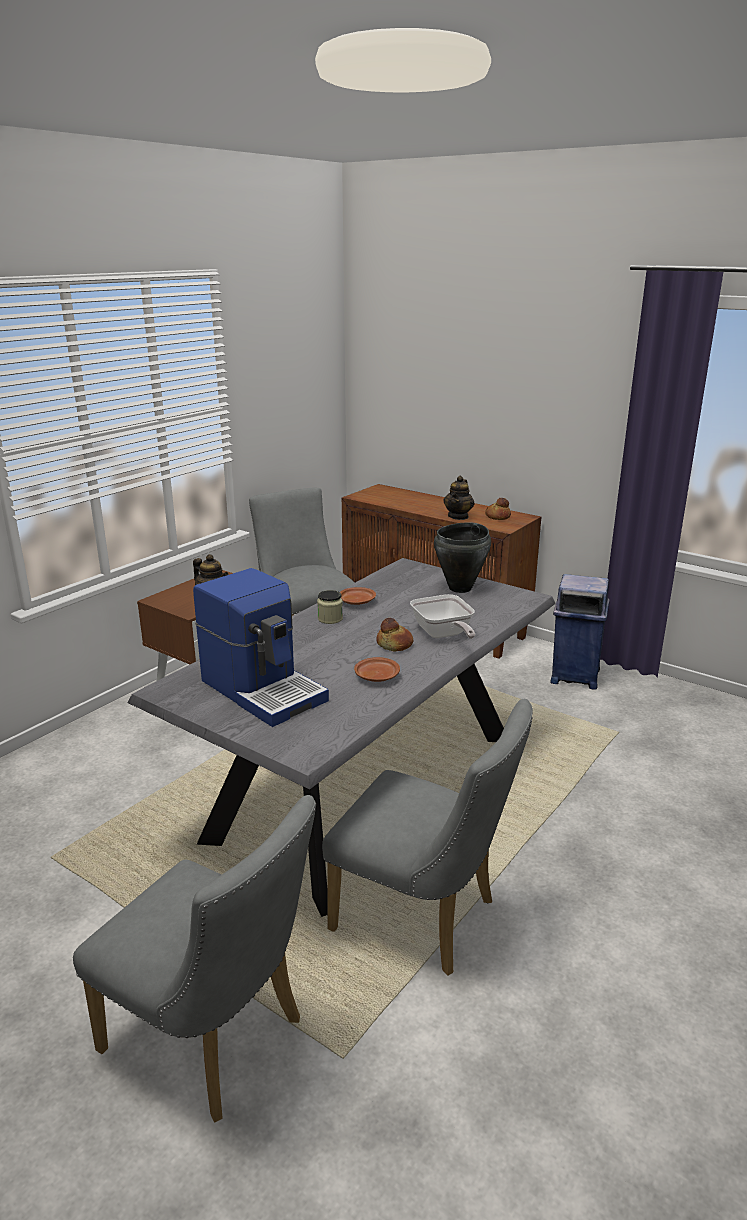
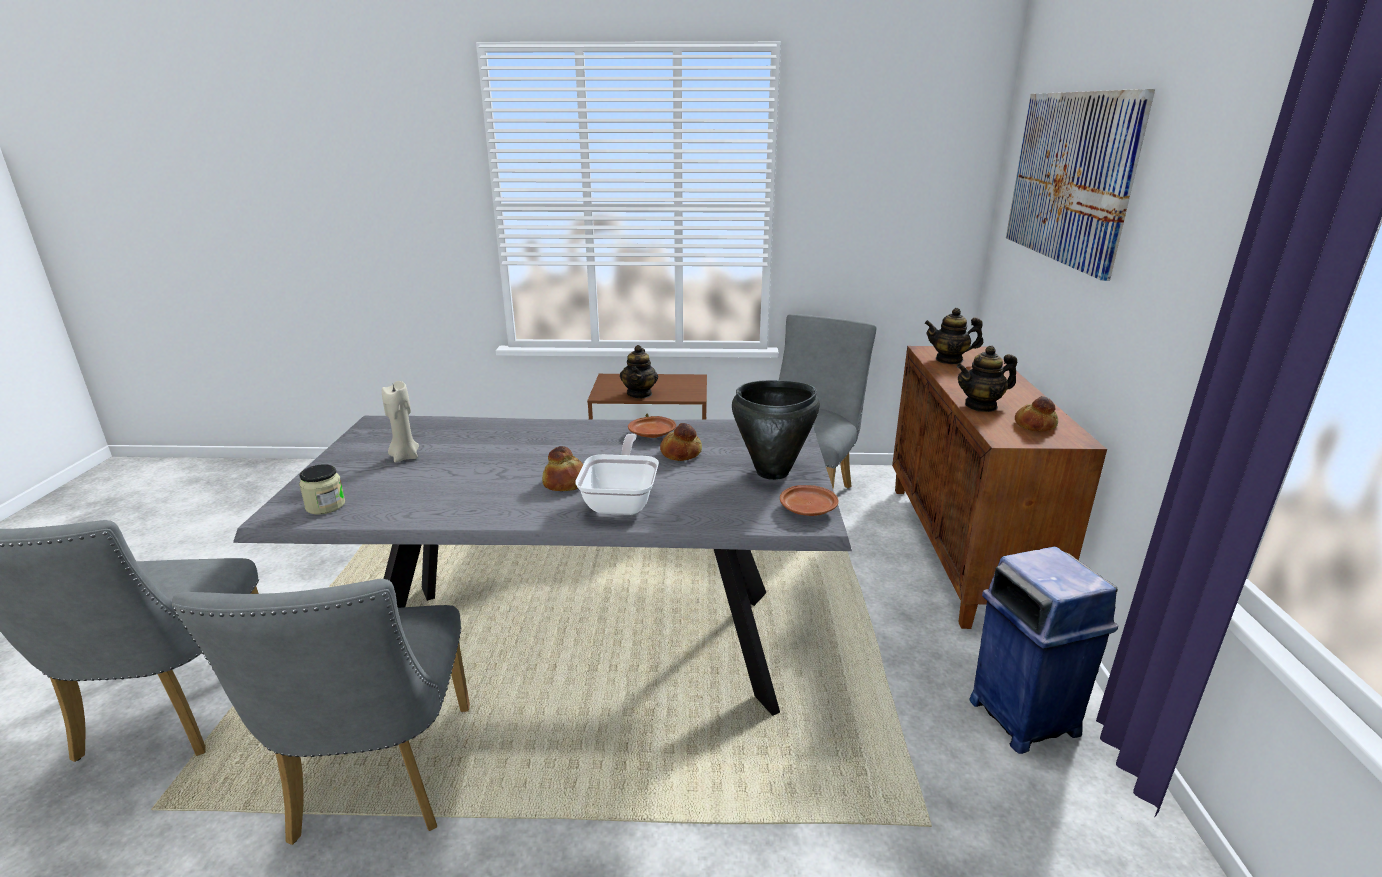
camera: 55 degrees right, 0 degrees up
coffee machine [193,568,329,727] -> beige candle [382,381,419,463]
jar [317,590,343,624] -> jar moved to [299,464,345,514]
brown plate [354,657,400,682] -> brown plate moved to [780,485,839,516]
frying pan [410,594,475,639] -> frying pan turned 150 degrees clockwise [575,434,659,515]
none -> bread [660,423,702,461]
none -> teapot [925,308,983,364]
none -> picture [1006,89,1155,281]

